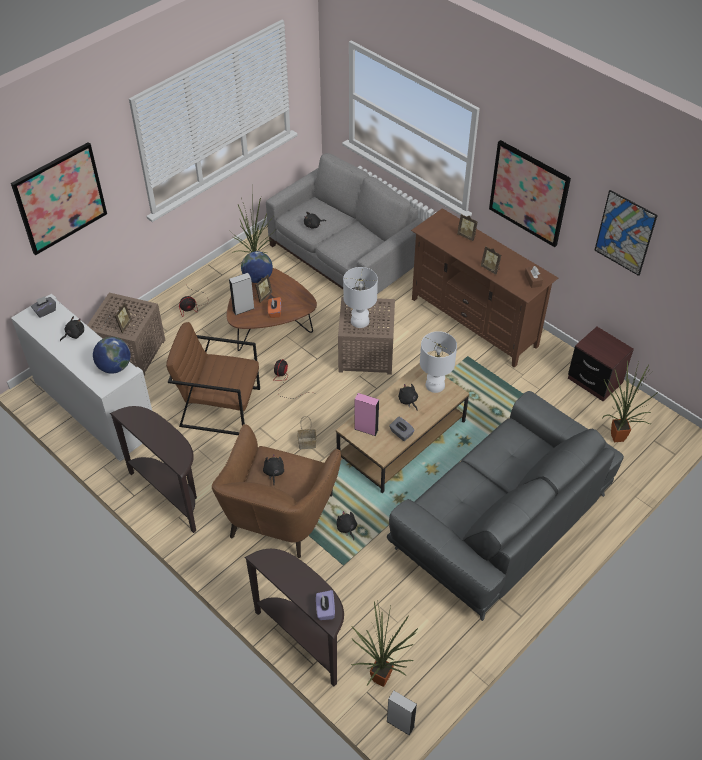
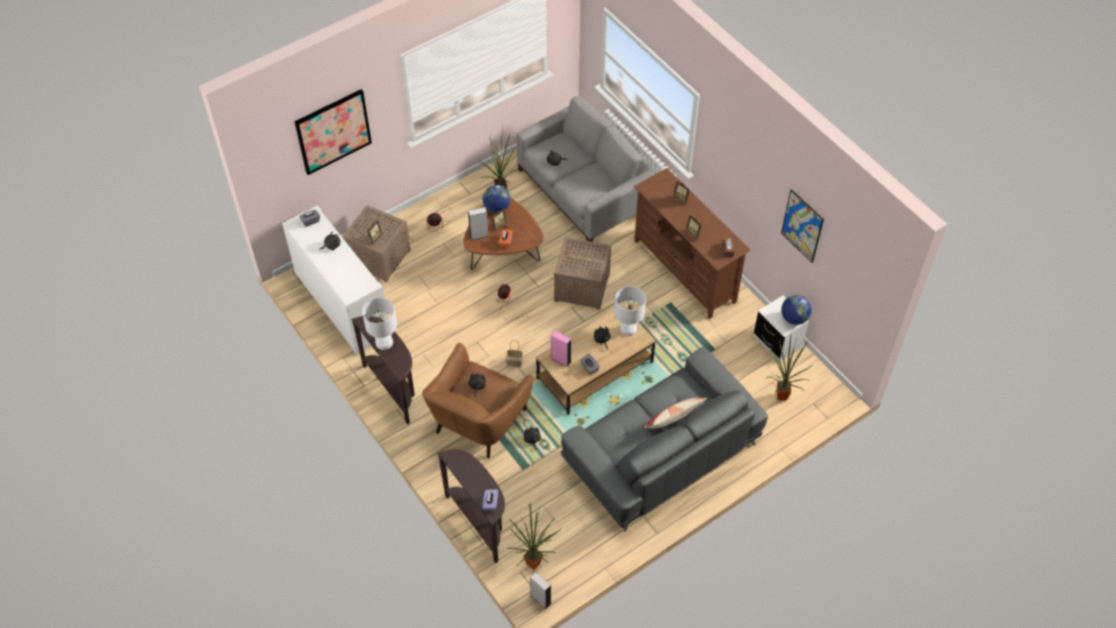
camera: 10 degrees right, 5 degrees up
globe [93,337,131,374] -> globe moved to [781,295,812,325]
brown armchair [166,322,260,435] -> none
white table lamp [343,267,378,328] -> white table lamp moved to [362,298,397,350]
picture [489,140,571,247] -> none
brown nightstand [568,327,634,401] -> white nightstand [754,296,809,361]
none -> pillow [644,398,707,429]

